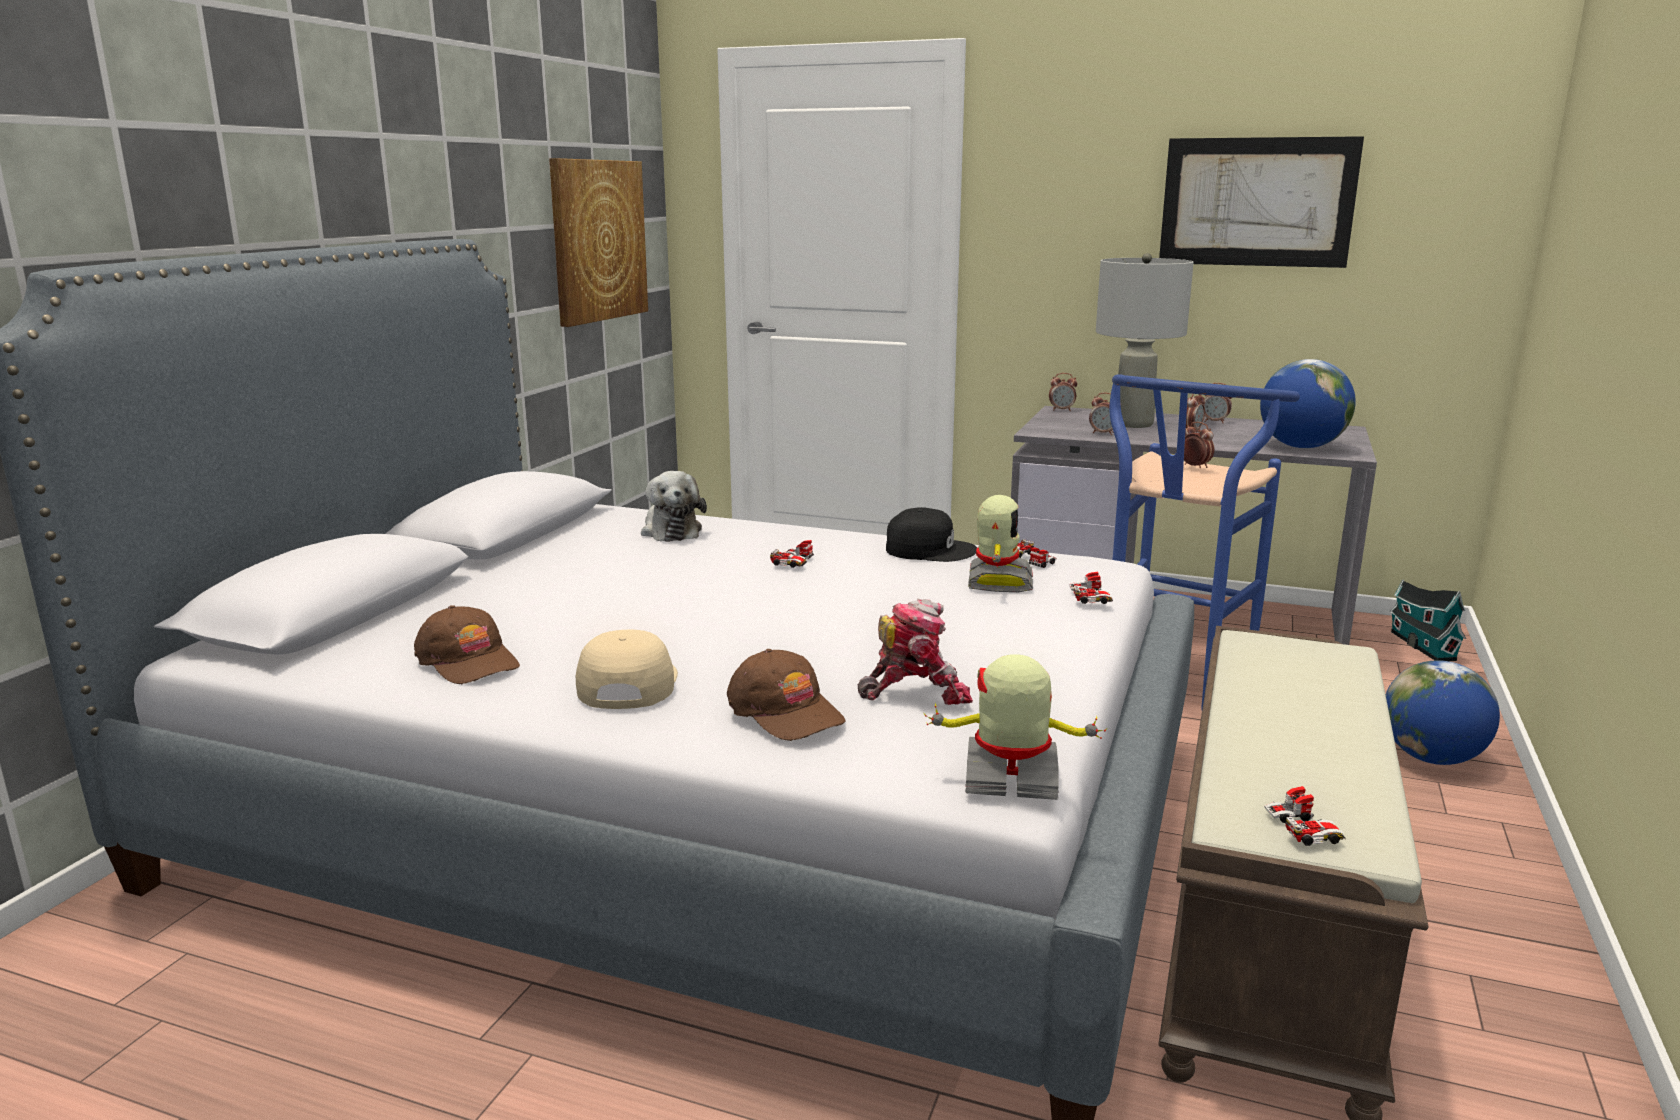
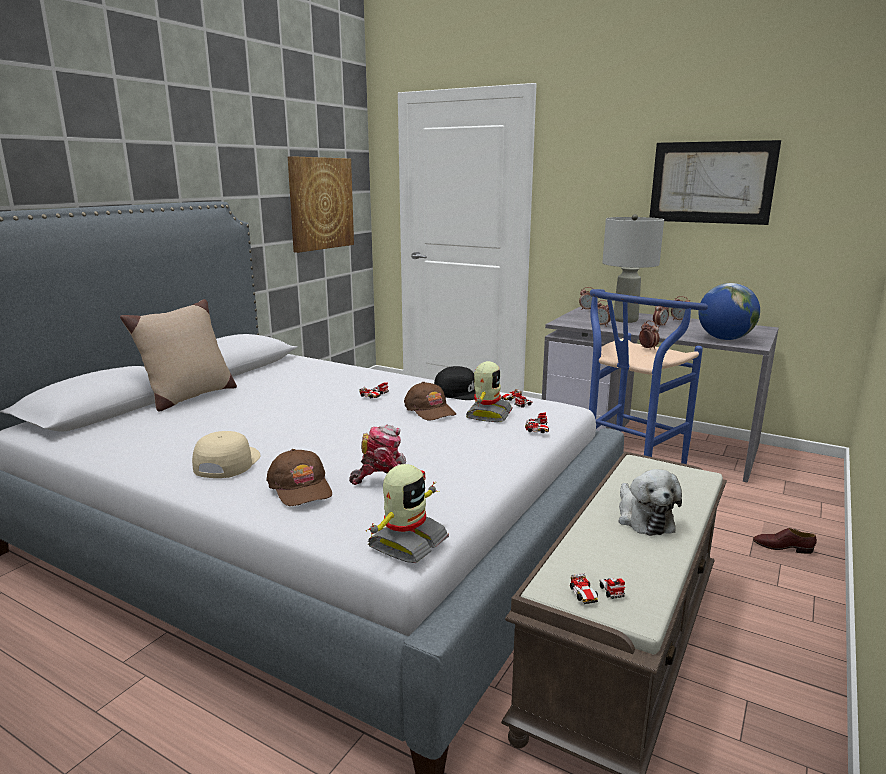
camera: 10 degrees right, 0 degrees up
brown cap [414,605,520,684] -> brown cap moved to [404,382,456,421]
plush toy [641,471,707,542] -> plush toy moved to [618,469,682,536]
toy robot [924,654,1107,800] -> toy robot turned 105 degrees clockwise [366,464,449,563]
toy car [1264,786,1346,846] -> toy car turned 75 degrees clockwise [570,573,625,604]
globe [1386,660,1500,765] -> brown shoe [753,528,817,554]
toy house [1389,580,1466,661] -> none
none -> beige pillow [120,299,237,412]

